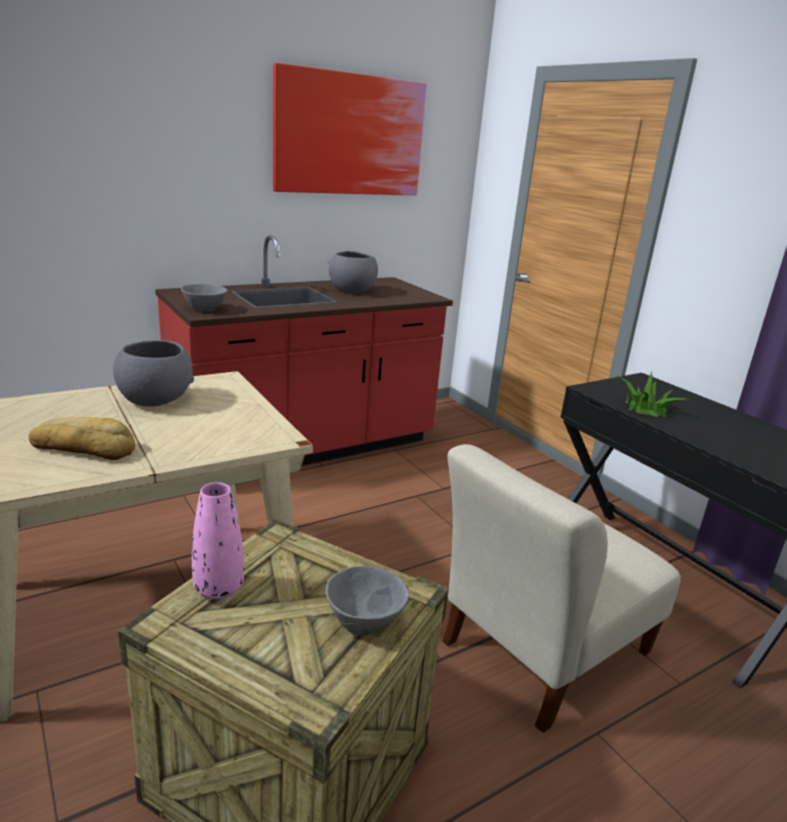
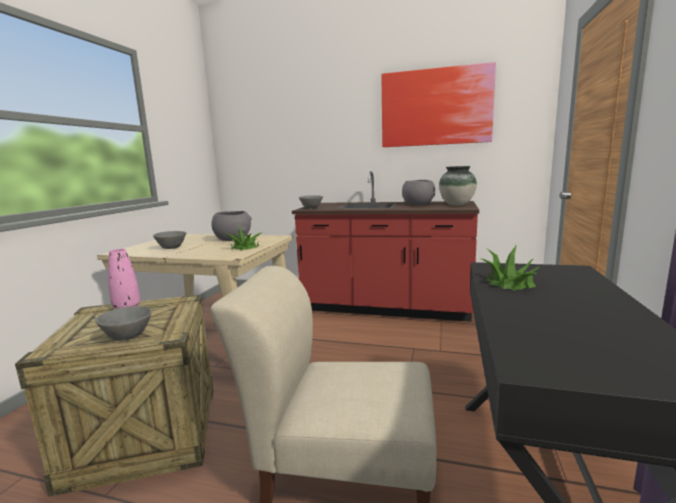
camera: 50 degrees right, 10 degrees down
bread [29,417,135,460] -> grey bowl [153,231,186,249]
none -> potted plant [226,226,263,250]
none -> vase [439,166,477,206]

